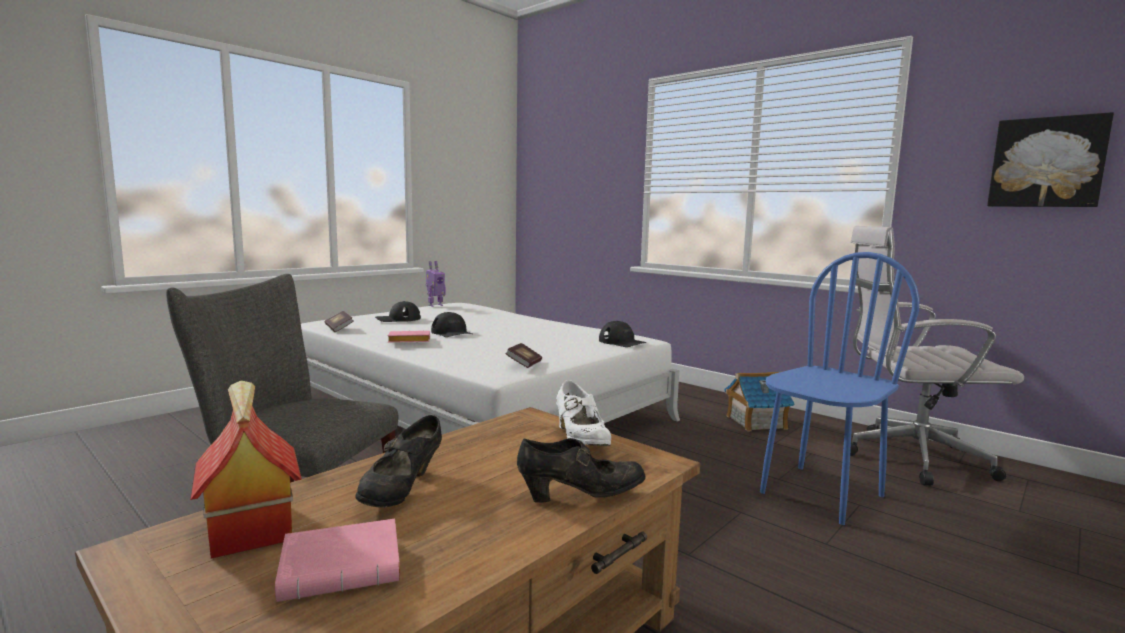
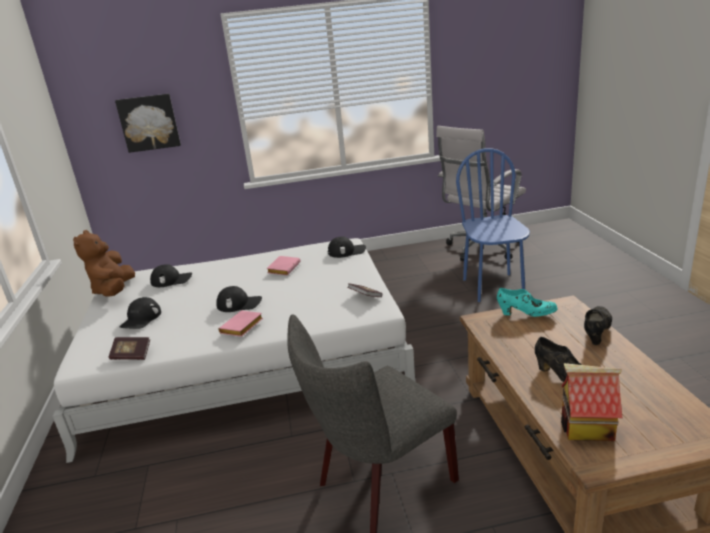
camera: 50 degrees left, 15 degrees up
pink book [275,519,400,602] -> pink book moved to [267,256,300,275]
toy robot [426,261,446,307] -> brown plush toy [73,230,135,297]
white shoe [556,380,611,446] -> turquoise shoe [497,288,558,317]
toy house [724,371,795,431] -> none
picture [987,112,1114,207] -> picture moved to [115,94,181,153]
none -> black cap [150,264,192,287]

